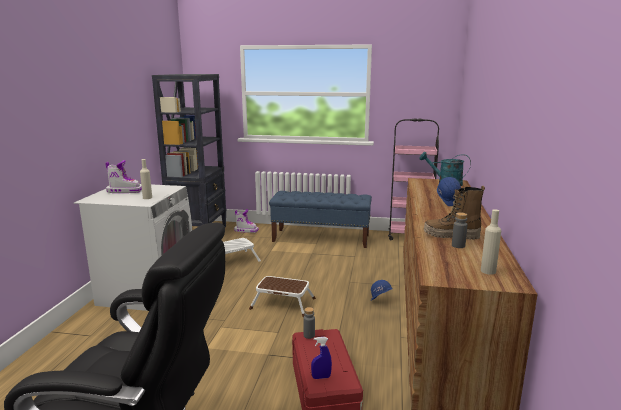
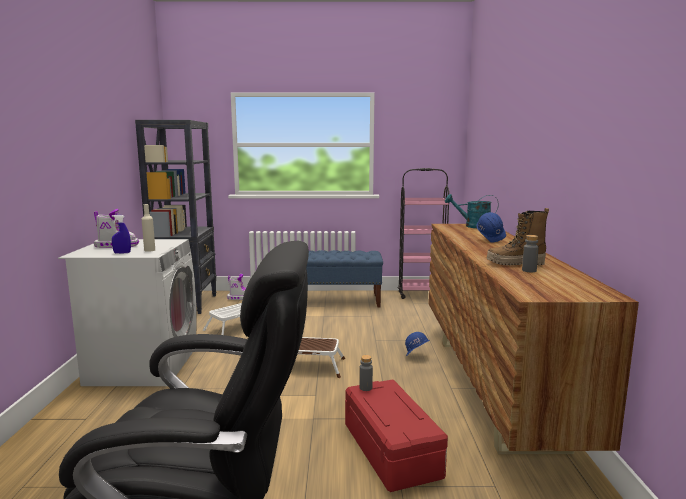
camera: 10 degrees left, 5 degrees down
blue spray bottle [311,337,332,379] -> blue spray bottle moved to [112,215,131,254]
beige bottle [481,209,501,275] -> none

